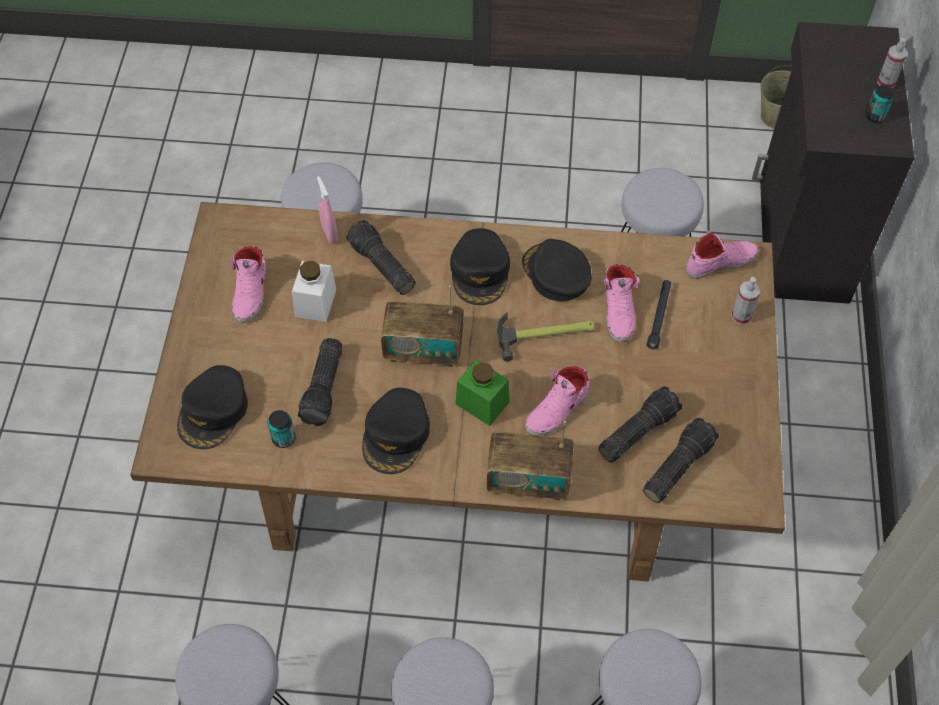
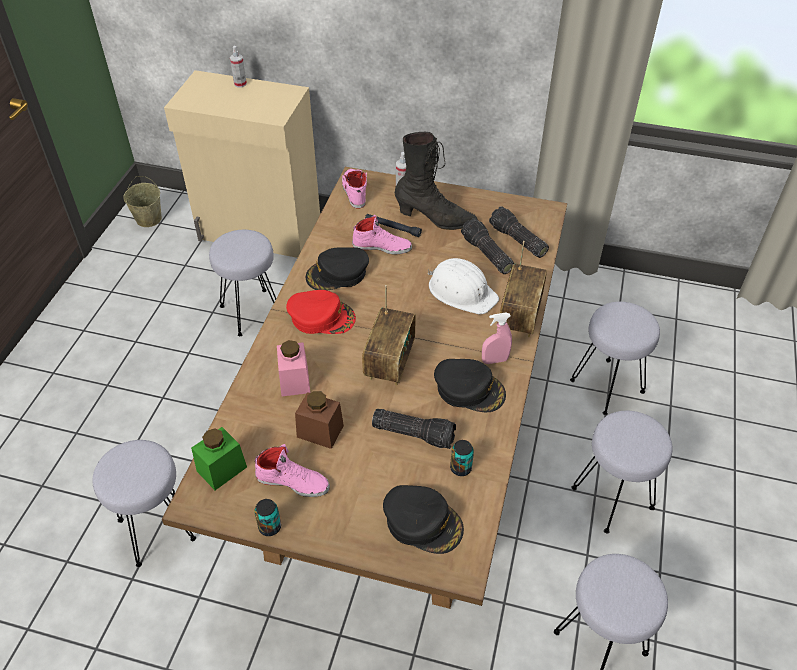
camera: 80 degrees left, 10 degrees down
white jar [292,261,336,322] -> brown jar [295,391,344,449]
pink spray bottle [317,176,338,243] -> pink spray bottle moved to [482,313,512,364]
flashlight [346,220,415,295] -> pink jar [277,340,310,396]
black cap [450,228,510,305] -> red cap [286,290,356,334]
green jar [455,360,510,426] -> green jar moved to [191,427,247,490]
hammer [497,312,594,361] -> none
pink shoe [525,366,589,435] -> white hard hat [428,258,499,315]
black cabinet [752,22,914,304] -> beige cabinet [164,70,320,258]
can [865,85,894,122] -> can moved to [254,499,281,536]
none -> black boot [395,132,477,230]

